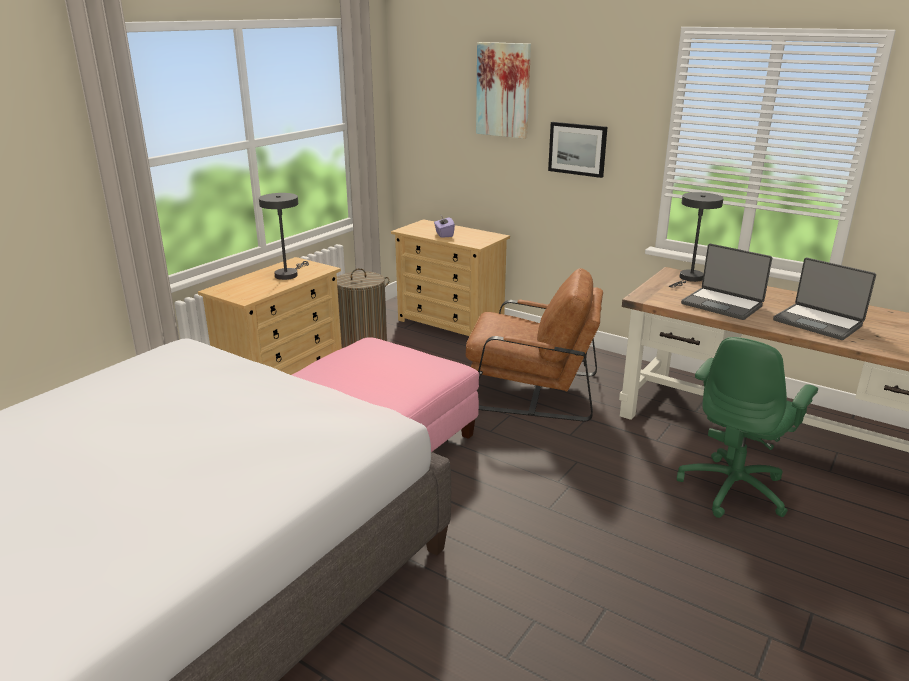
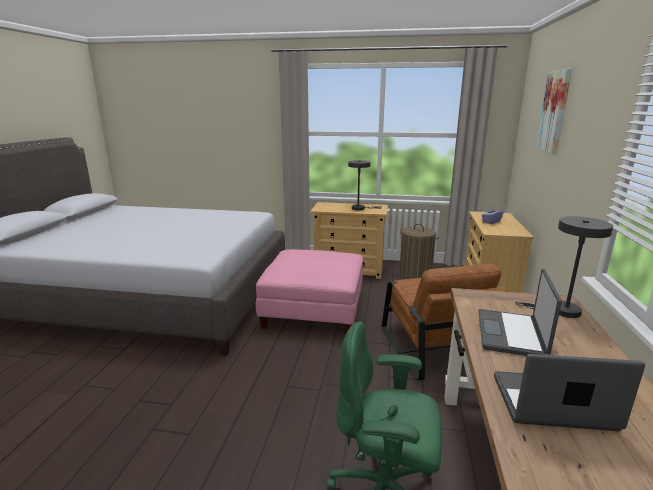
camera: 65 degrees right, 5 degrees down
picture [548,122,607,178] -> none
laptop [773,258,876,340] -> laptop turned 75 degrees clockwise [494,354,645,431]

